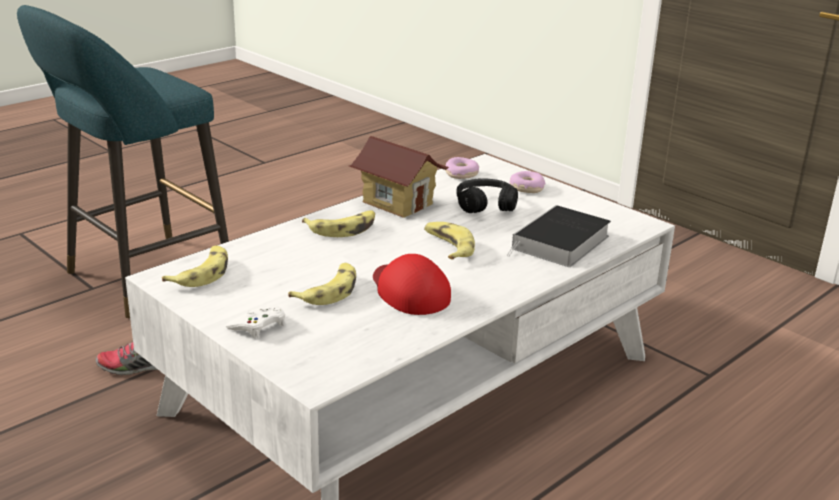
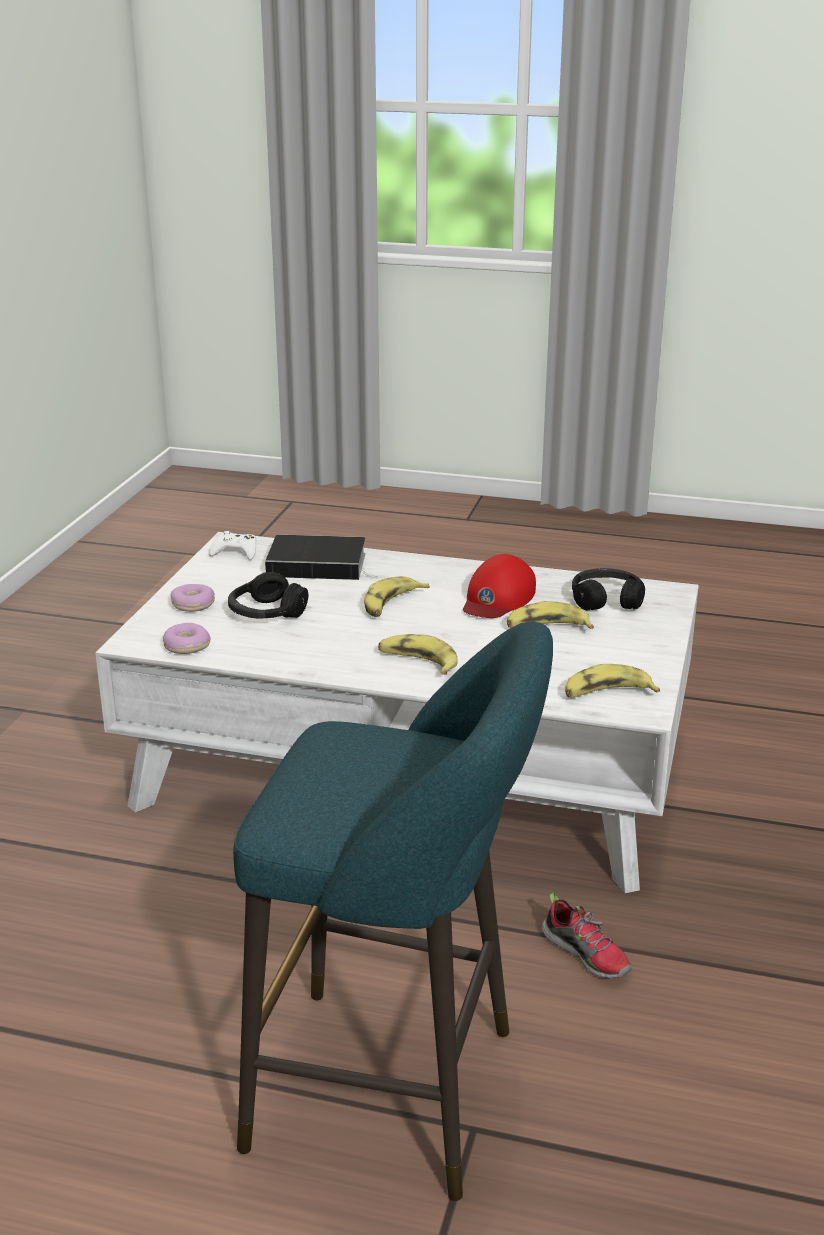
camera: 120 degrees left, 0 degrees up
white game controller [226,304,285,338] -> white game controller moved to [209,531,256,560]
toy house [349,136,449,218] -> none
none -> black headphones [572,568,645,610]

